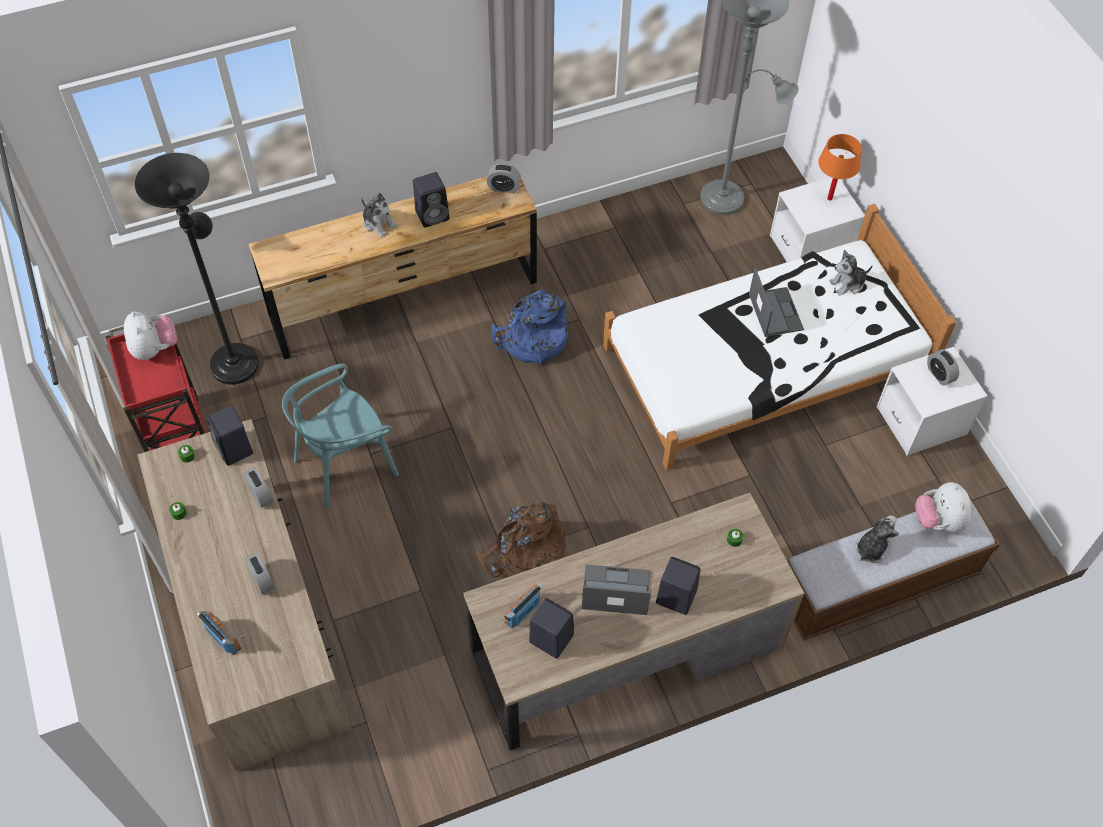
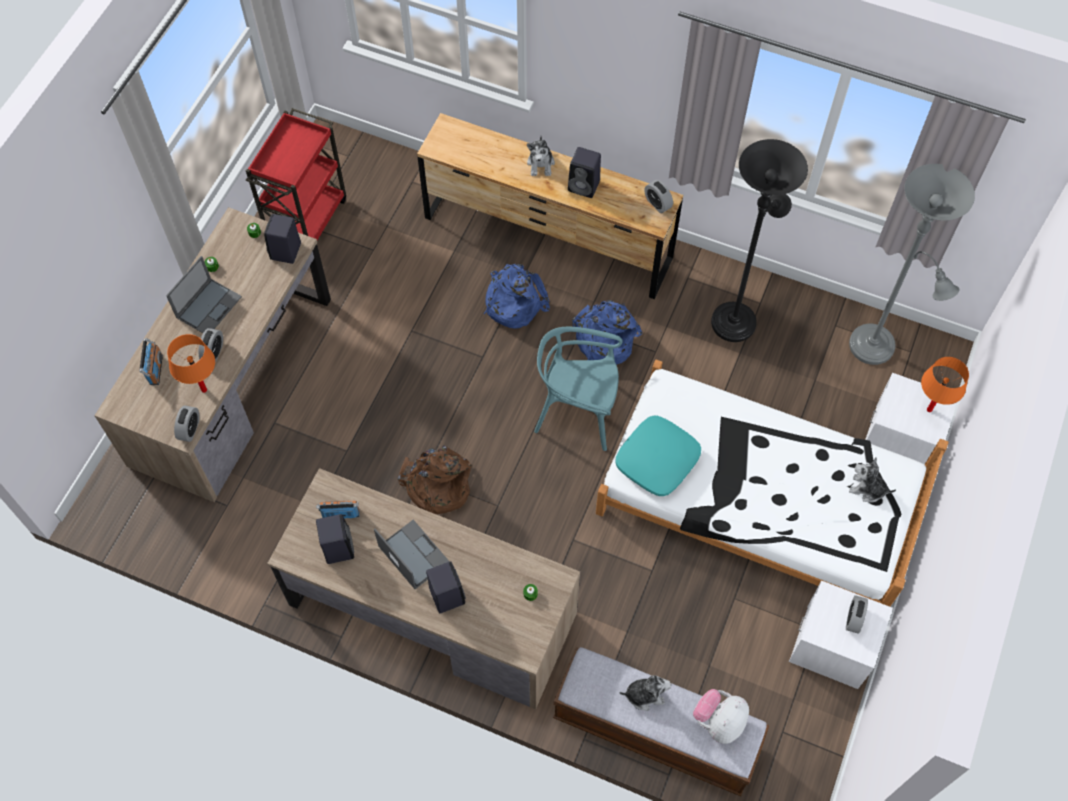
camera: 45 degrees right, 5 degrees up
plush toy [124,311,177,360] -> none
black floor lamp [135,153,259,385] -> black floor lamp moved to [711,139,808,342]
alarm clock [243,468,273,508] -> alarm clock moved to [174,405,199,442]
turquoise chair [282,363,399,507] -> turquoise chair moved to [534,327,623,451]
laptop [749,268,804,337] -> laptop moved to [166,256,242,333]
none -> orange table lamp [167,334,215,393]
none -> blue backpack [483,263,550,329]
none -> turquoise pillow [615,416,701,496]

